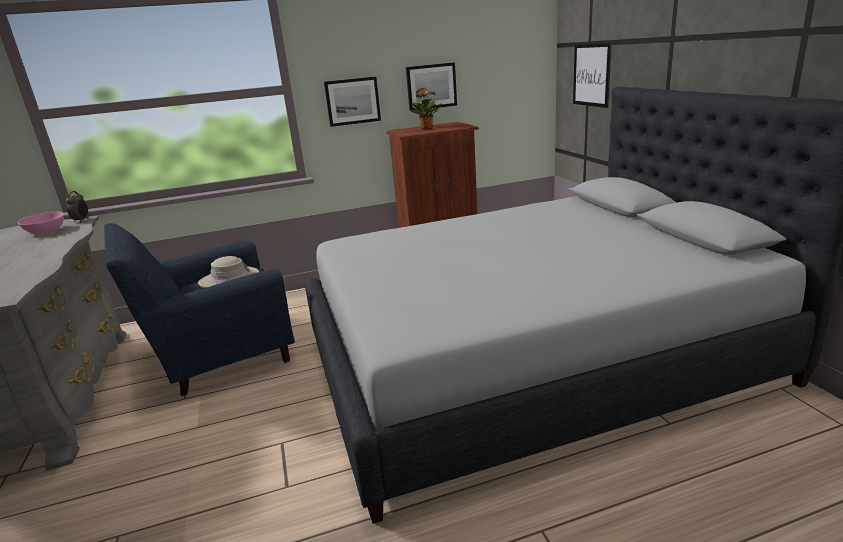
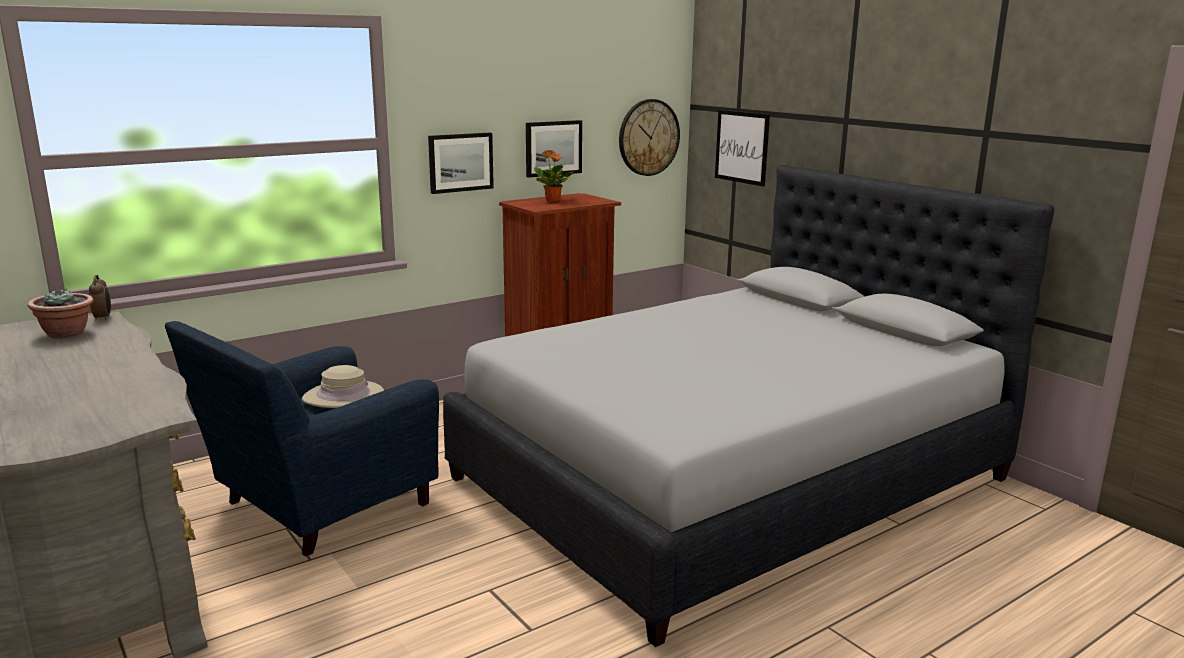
camera: 20 degrees left, 5 degrees down
pink bowl [18,212,64,234] -> potted plant [27,289,94,339]
none -> wall clock [619,99,680,176]

